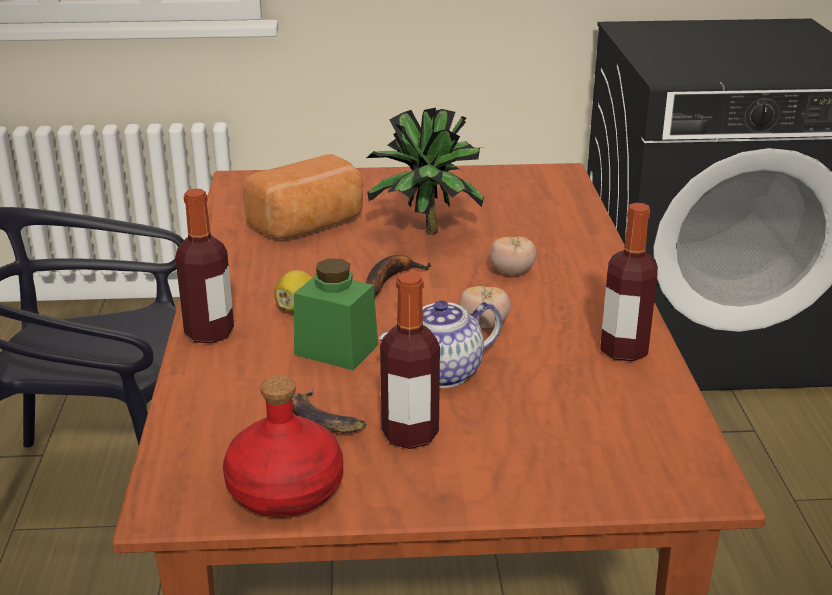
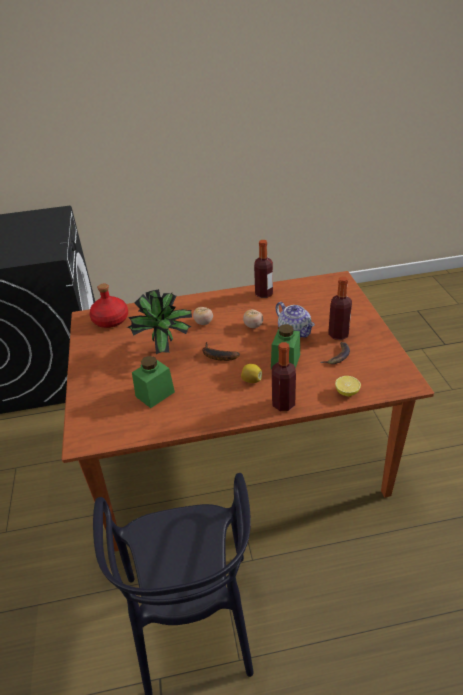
camera: 95 degrees left, 10 degrees up
red bottle [223,376,343,517] -> red bottle moved to [89,283,128,328]
bread [243,154,363,240] -> green jar [132,356,175,408]
none -> lemon [335,376,361,397]

